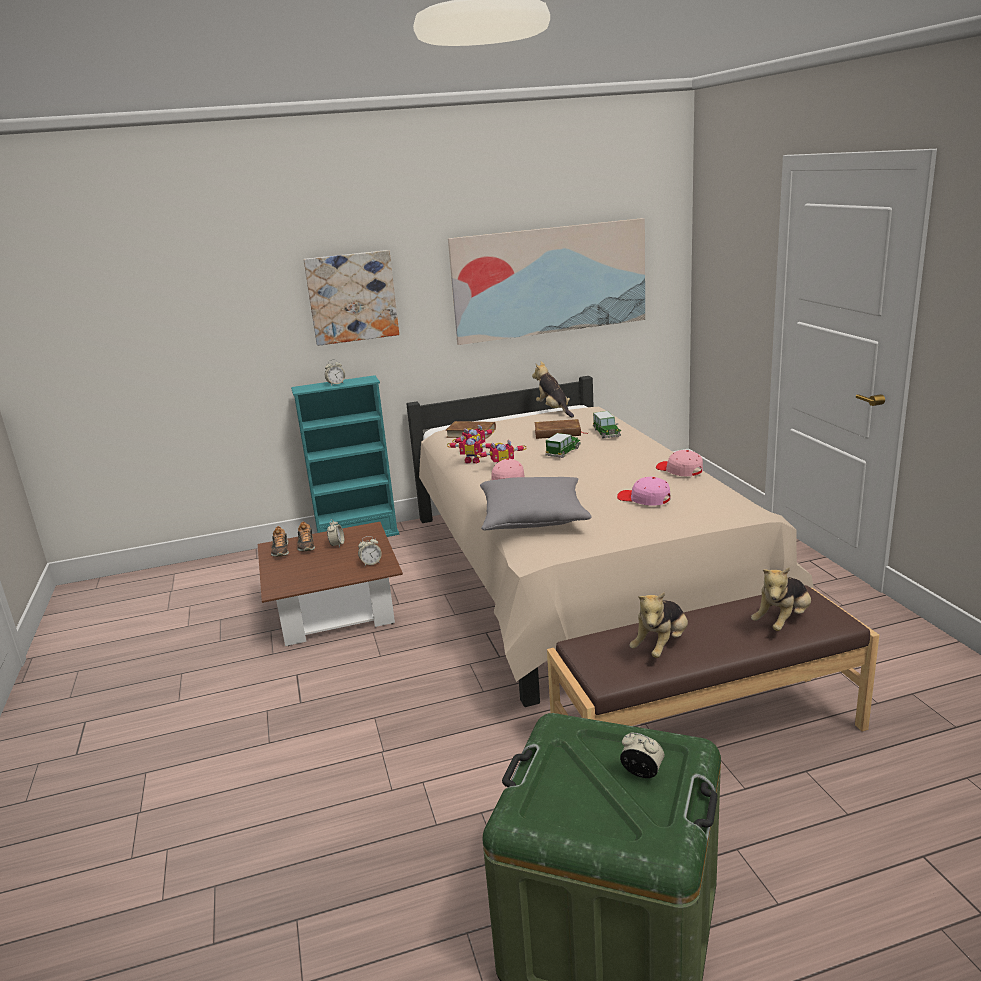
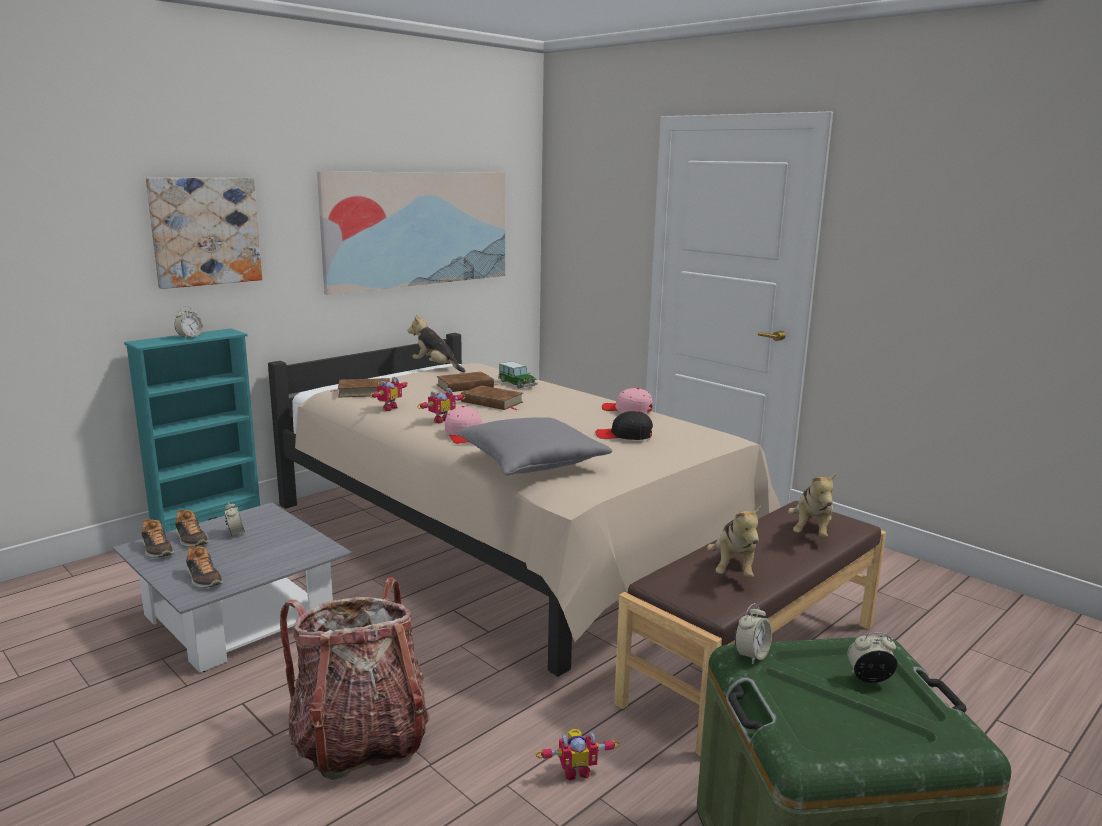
camera: 30 degrees left, 5 degrees down
brown coffee table [258,522,403,646] -> grey coffee table [113,503,352,673]
alarm clock [358,536,382,566] -> alarm clock moved to [735,603,772,665]
toy robot [447,435,491,464] -> toy robot moved to [536,729,620,781]
toy car [545,433,581,458] -> brown book [461,385,523,410]
pink cap [617,477,671,506] -> black cap [595,411,653,440]
none -> shoe [186,545,223,588]
none -> backpack [280,577,430,780]

